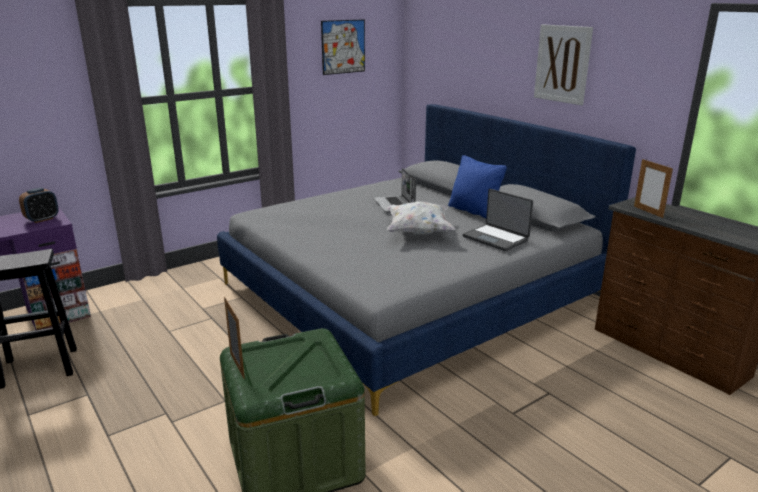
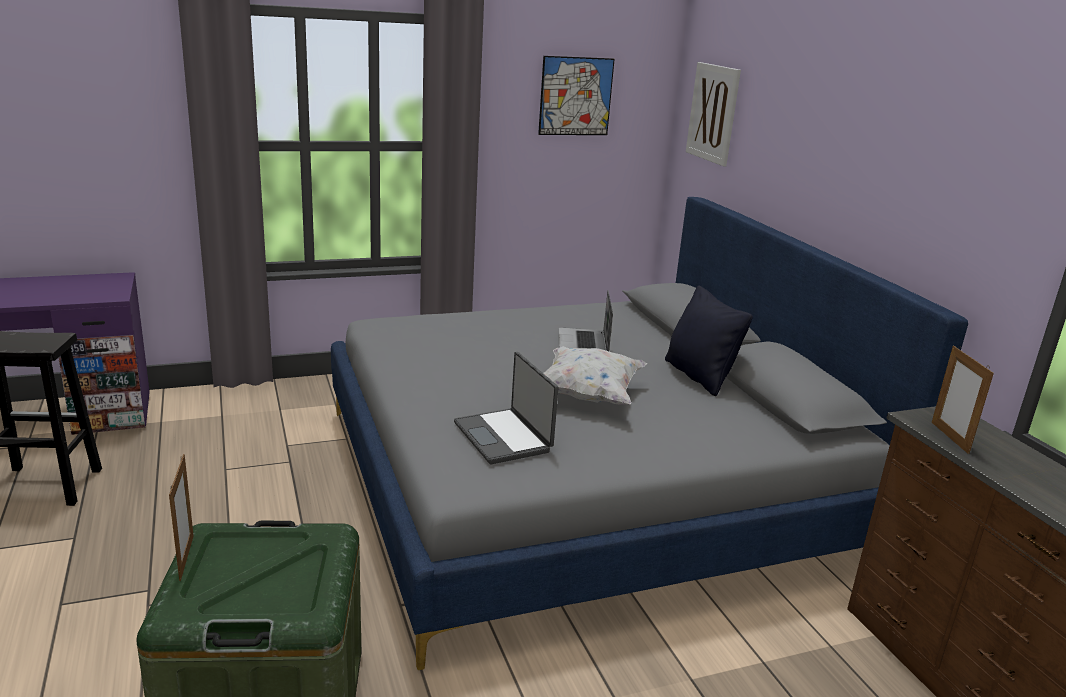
camera: 15 degrees right, 0 degrees up
alarm clock [19,188,59,223] -> none
blue pillow [448,155,507,219] -> black pillow [665,286,753,396]
laptop [463,189,533,251] -> laptop moved to [454,352,558,464]
picture [534,24,593,105] -> picture moved to [686,62,741,166]

